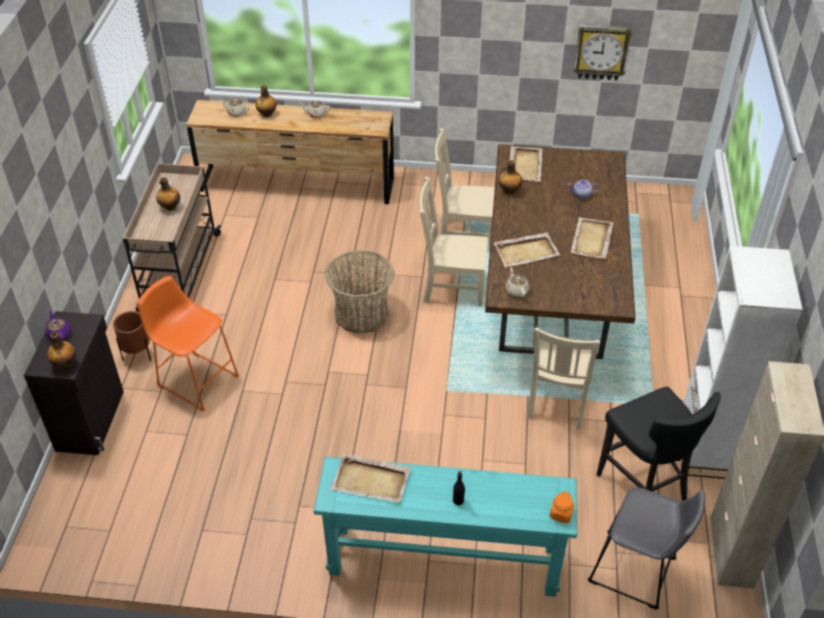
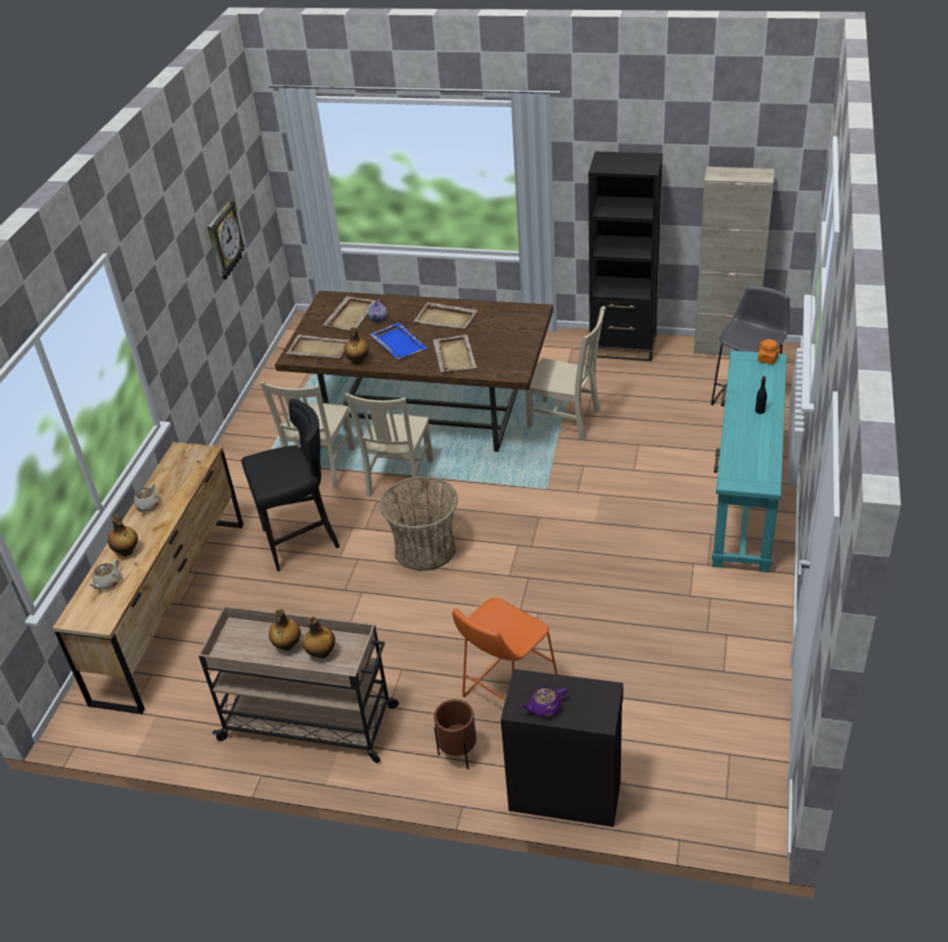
camera: 80 degrees left, 5 degrees down
bottle [47,332,76,370] -> bottle moved to [303,617,335,658]
beige tray [330,454,411,503] -> beige tray moved to [324,296,376,331]
beige teapot [505,267,529,297] -> none
black stool [596,386,721,501] -> black stool moved to [241,399,340,571]
white bookcase [683,246,803,479] -> black bookcase [588,151,663,361]
none -> blue tray [369,322,428,359]

